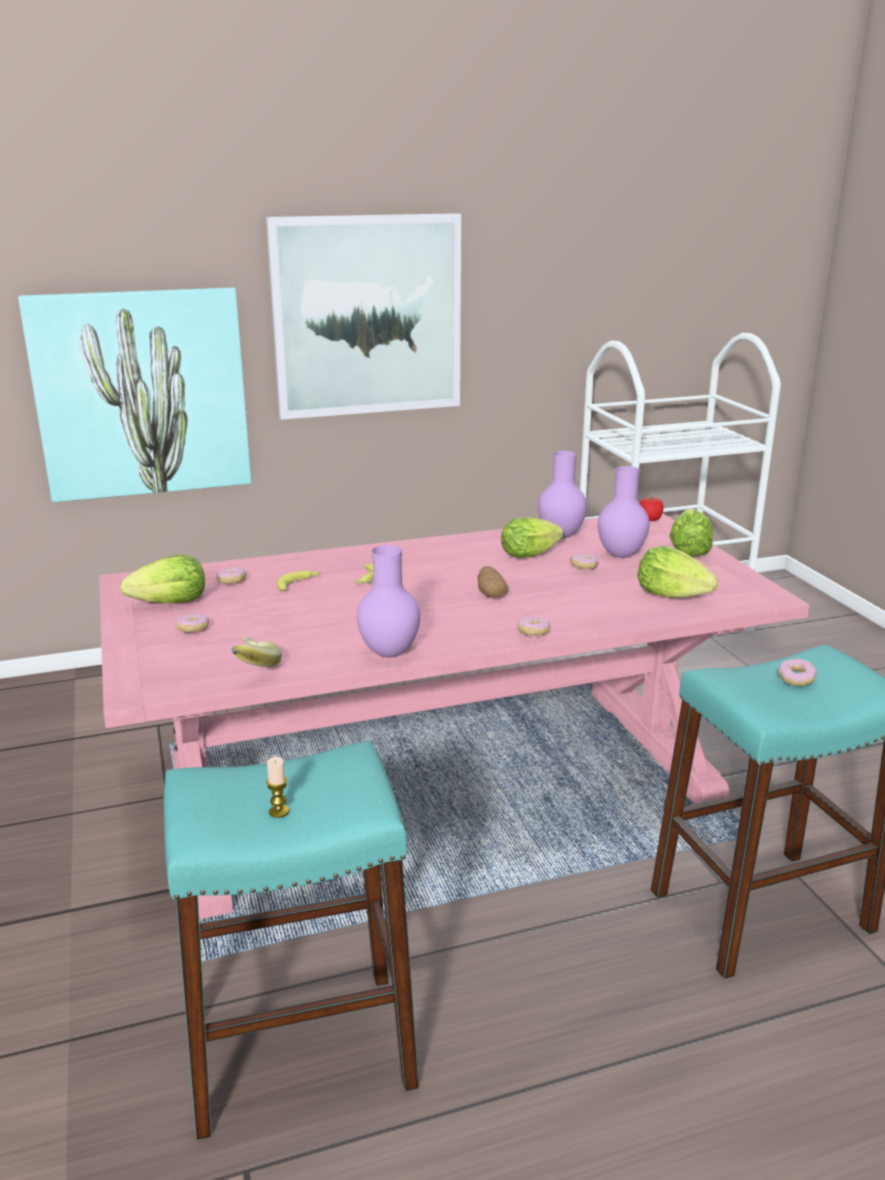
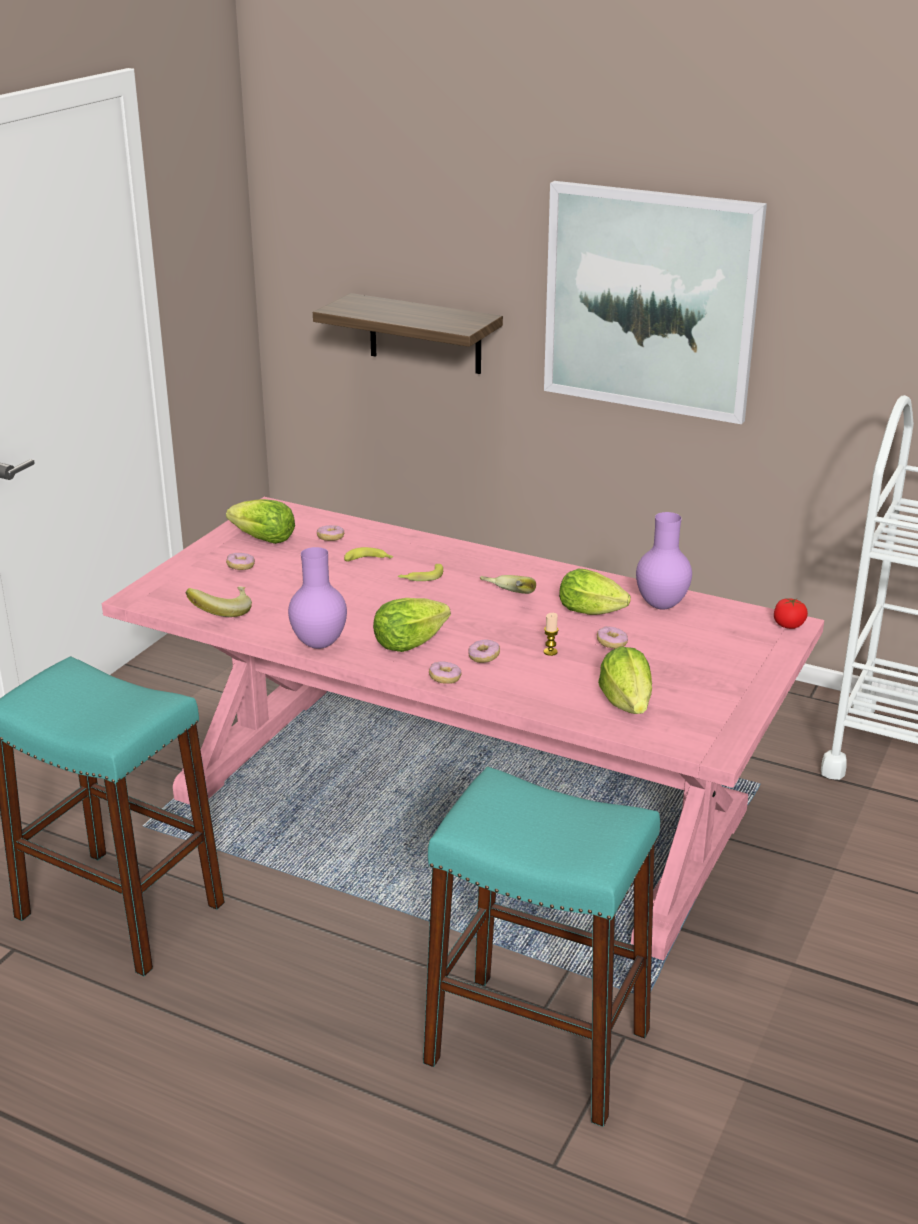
camera: 45 degrees right, 5 degrees up
picture [18,288,251,502] -> shelf [313,293,503,374]
candle [266,757,289,818] -> candle moved to [544,613,559,656]
potato [478,566,508,598] -> none
purple vase [598,466,650,558] -> none
lettuce [669,509,713,557] -> lettuce moved to [373,598,451,652]
donut [778,659,817,686] -> donut moved to [468,640,500,663]
none -> banana [480,575,536,594]

